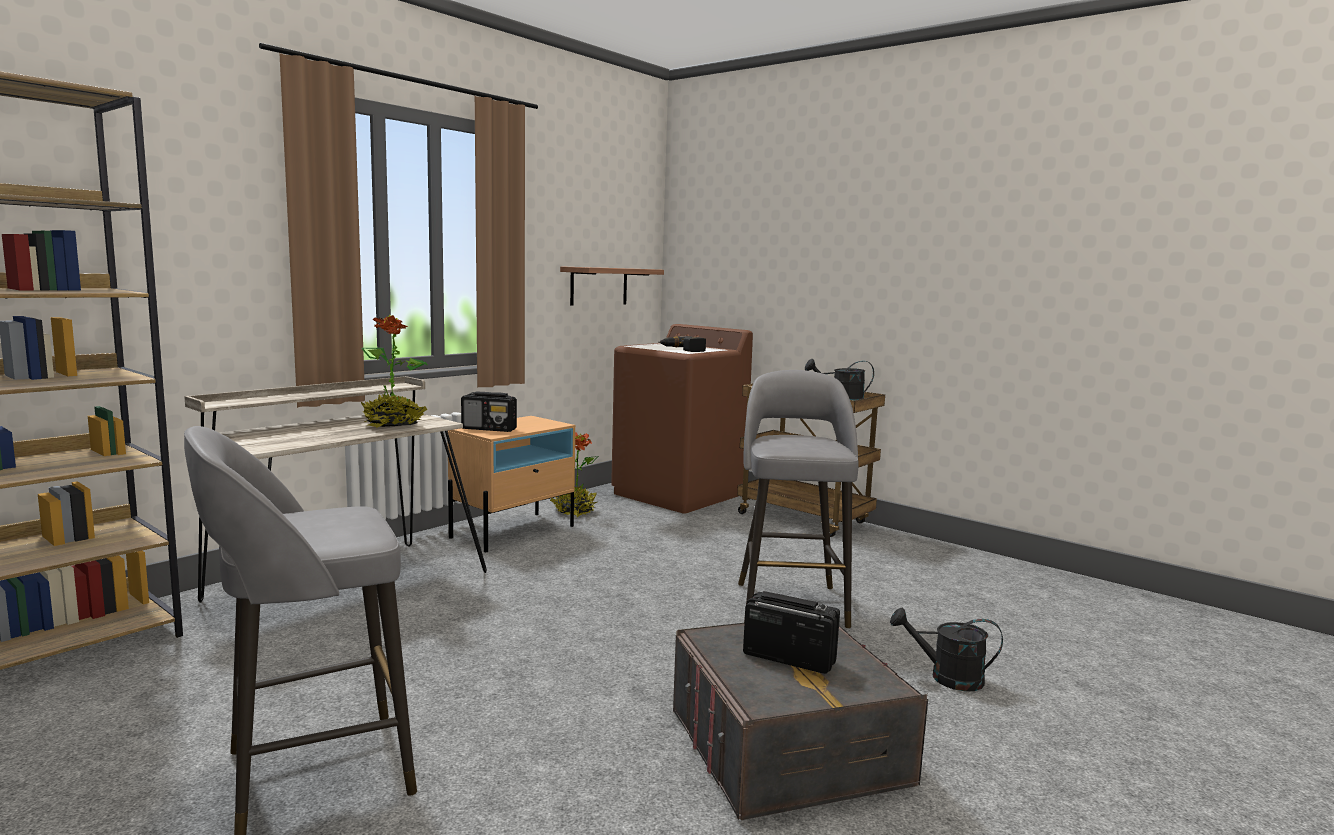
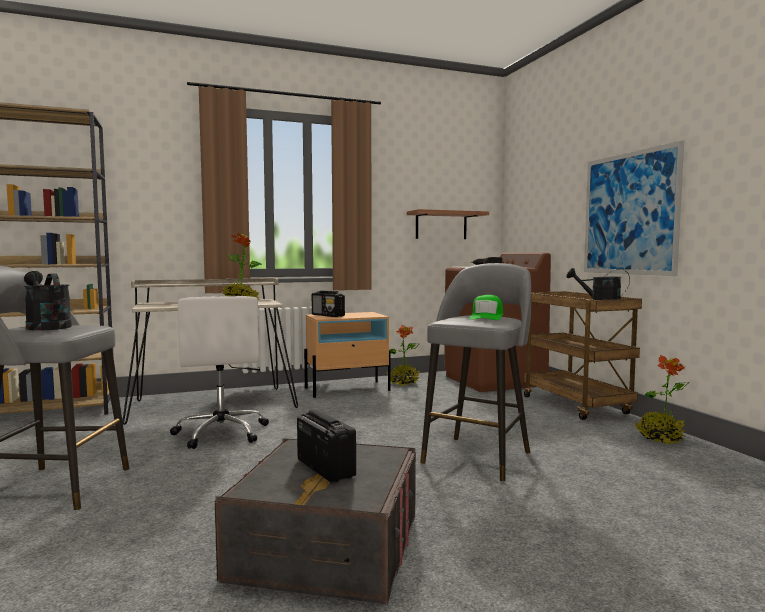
camera: 30 degrees right, 5 degrees down
black watering can [890,608,1003,691] -> black watering can moved to [24,271,72,330]
none -> white office chair [170,296,269,449]
none -> green cap [469,295,503,320]
none -> picture [584,140,684,276]
none -> potted plant [635,355,690,446]

